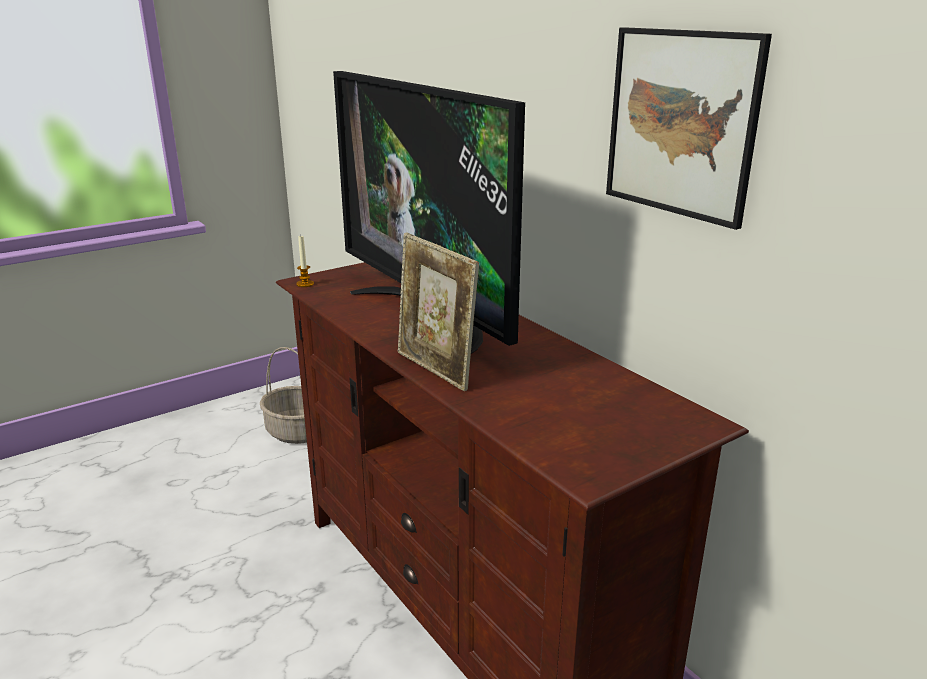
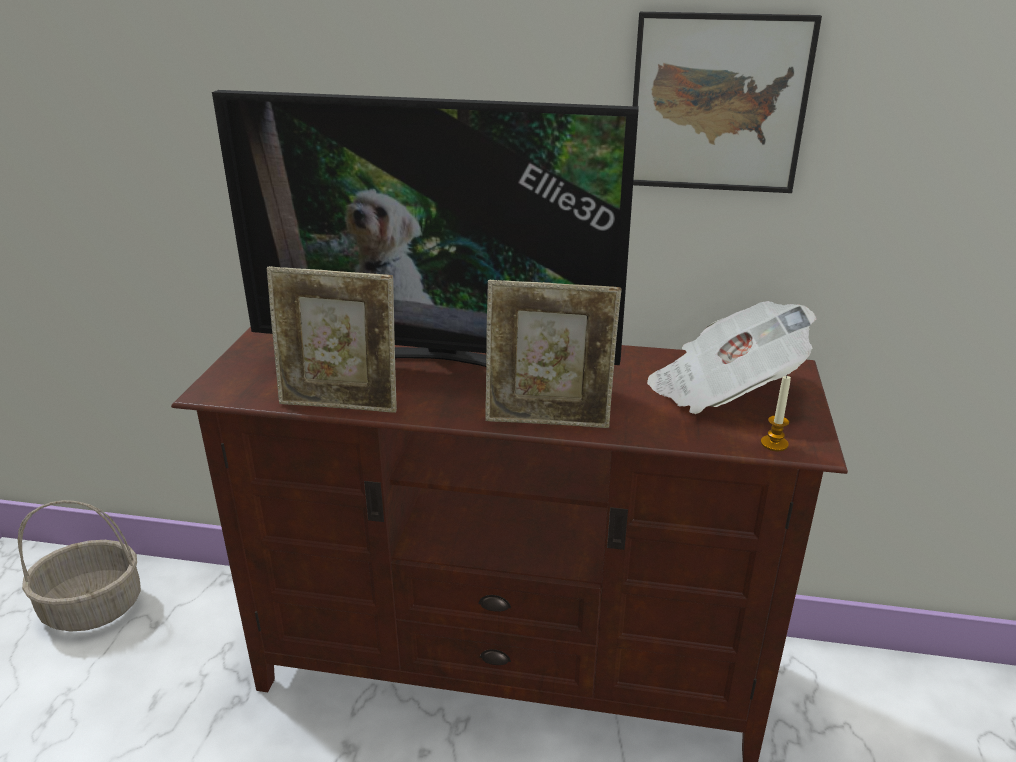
camera: 45 degrees left, 5 degrees up
candle [296,236,314,287] -> candle moved to [761,376,791,451]
none -> picture frame [267,266,397,413]
none -> newspaper [647,301,817,414]

